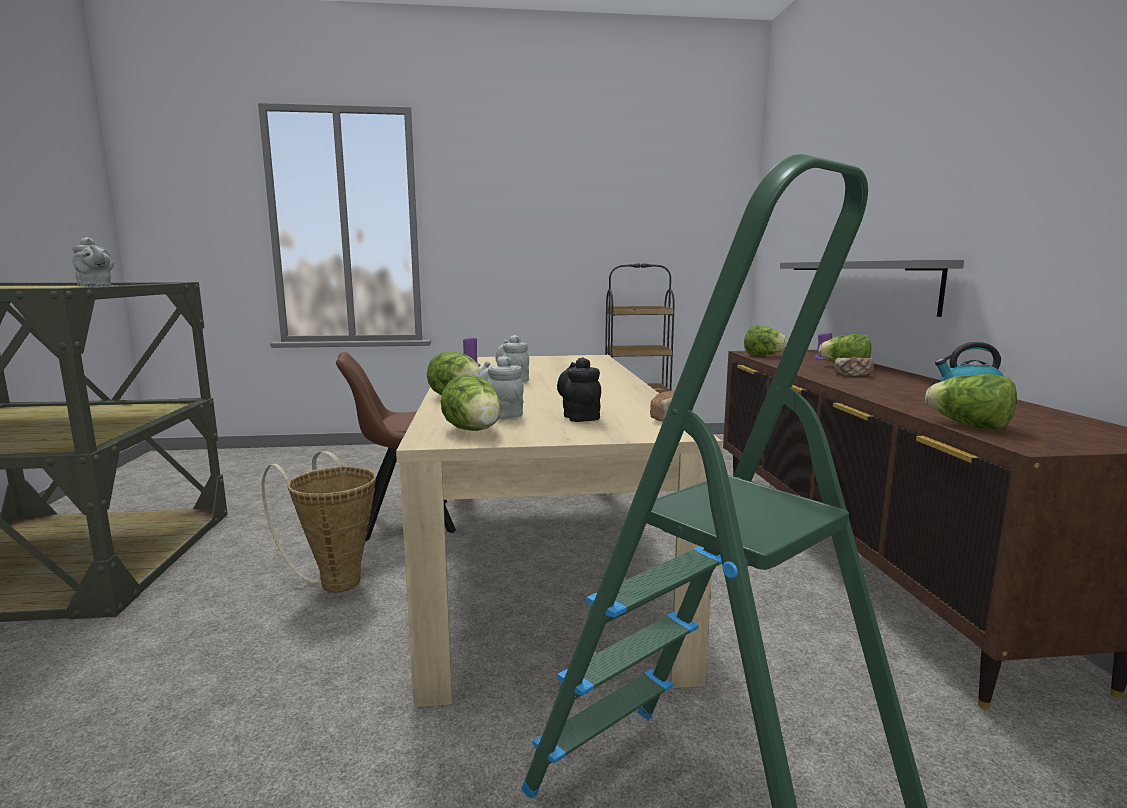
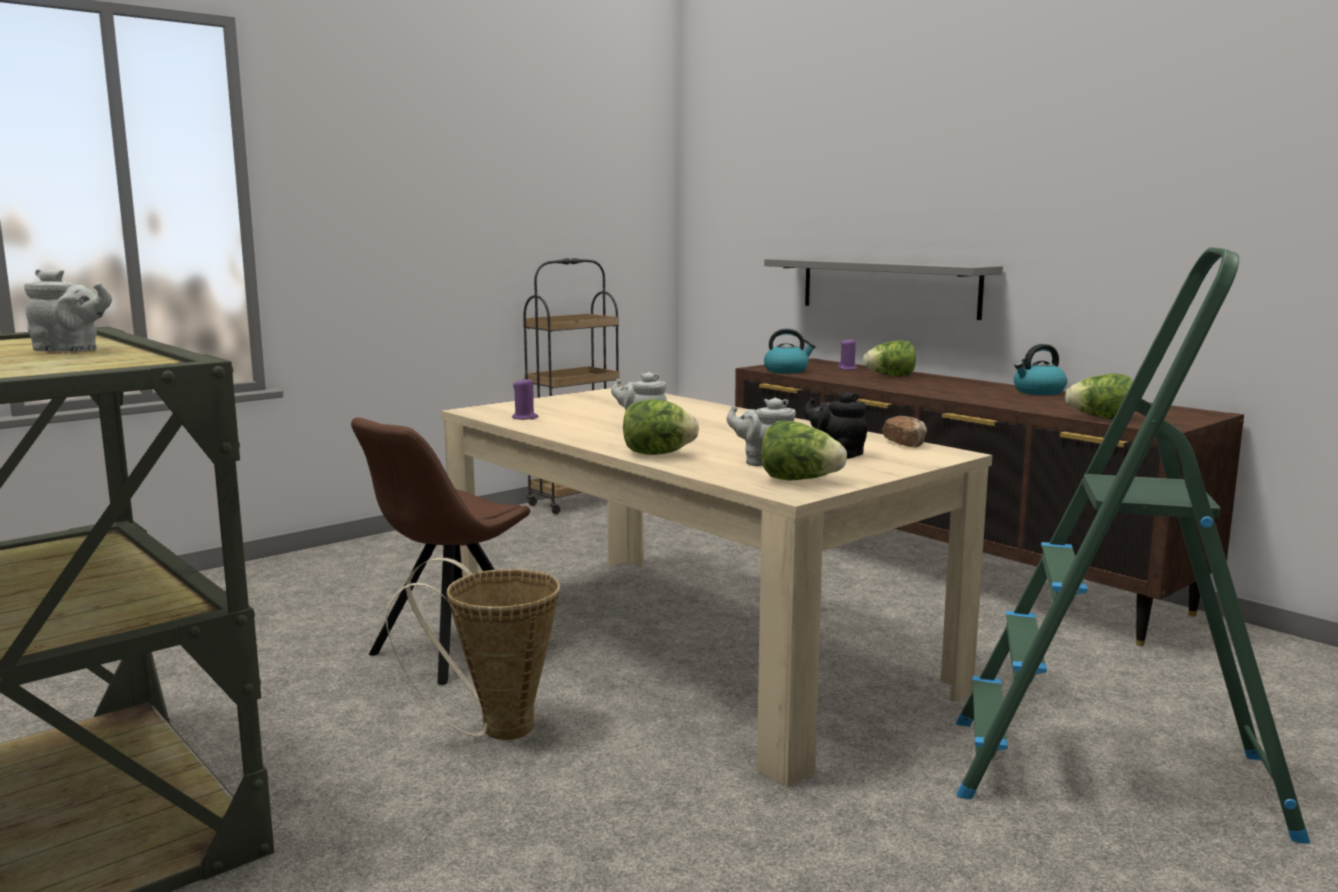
camera: 35 degrees left, 0 degrees up
lettuce [744,325,789,356] -> kettle [764,329,816,373]
bread [834,357,874,376] -> none

